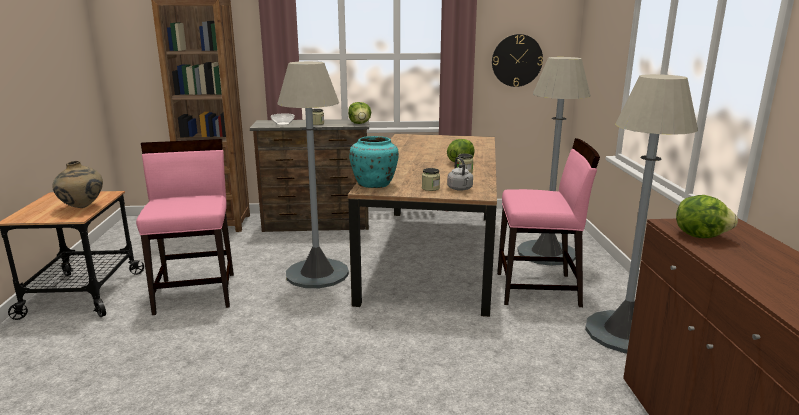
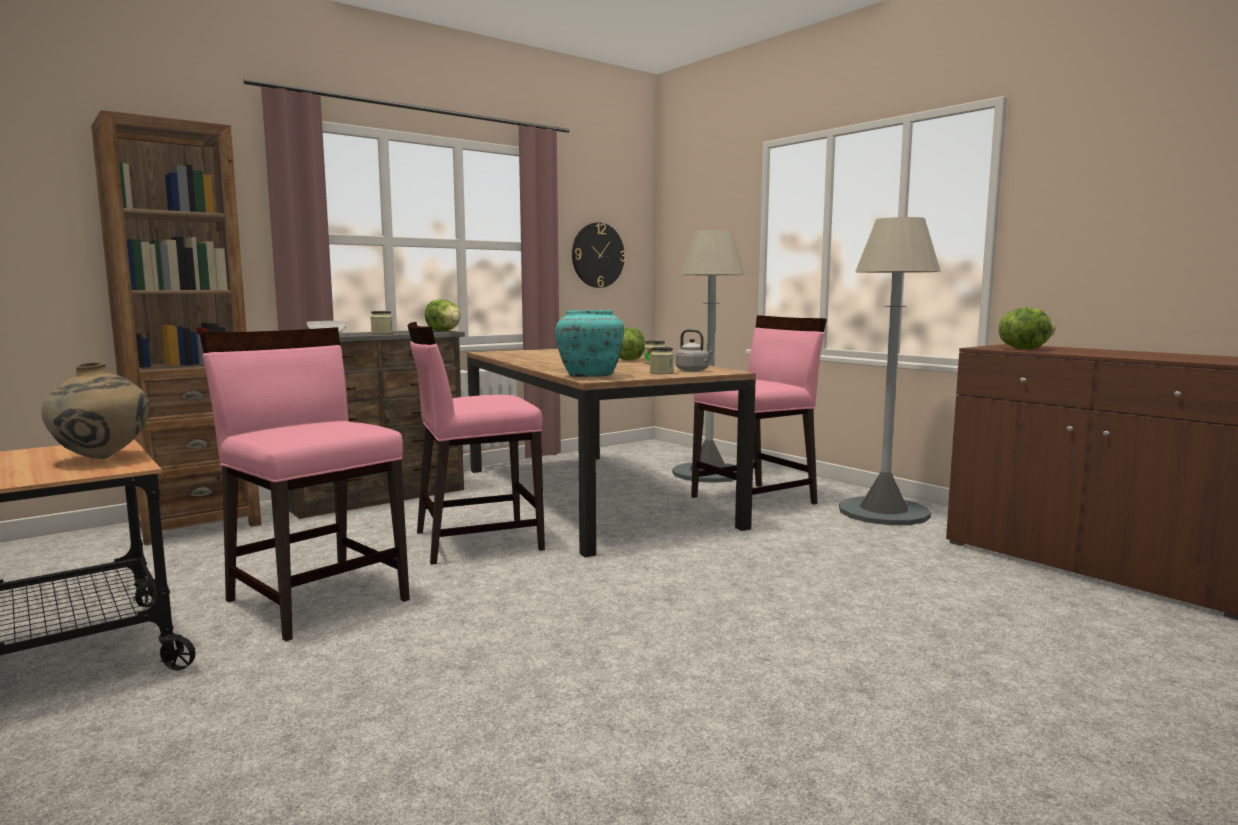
camera: 35 degrees left, 10 degrees down
grey floor lamp [278,61,349,288] -> pink chair [408,322,545,565]

